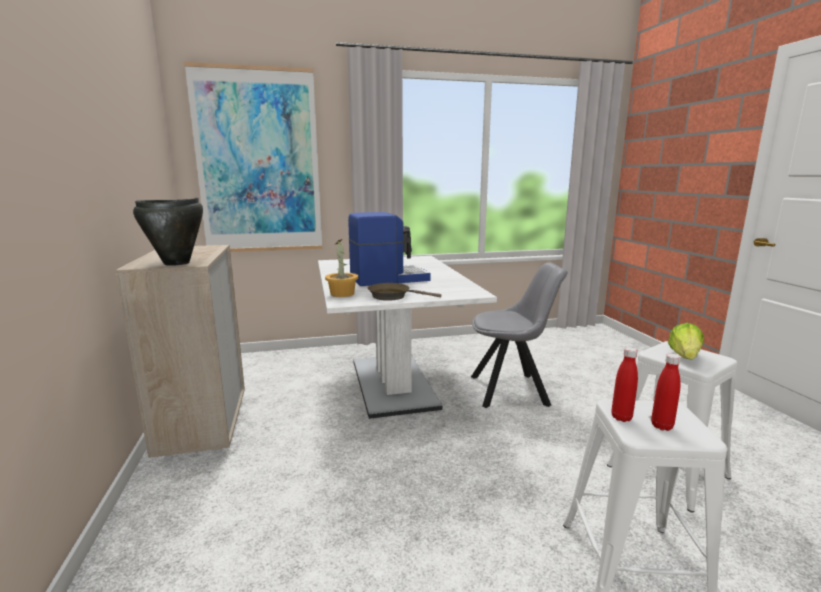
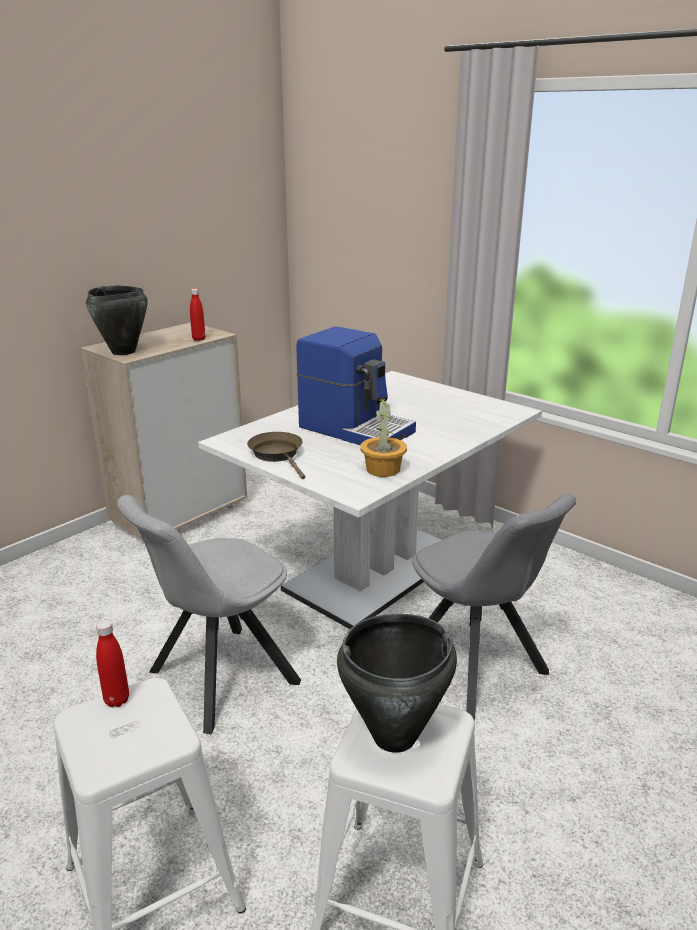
camera: 55 degrees right, 10 degrees up
picture [184,62,322,252] -> none
potted plant [325,239,358,297] -> potted plant moved to [360,397,407,477]
red bottle [651,354,681,431] -> red bottle moved to [190,289,205,341]
lettuce [668,323,704,359] -> black cooking pot [337,614,457,753]
none -> grey chair [117,495,301,734]

